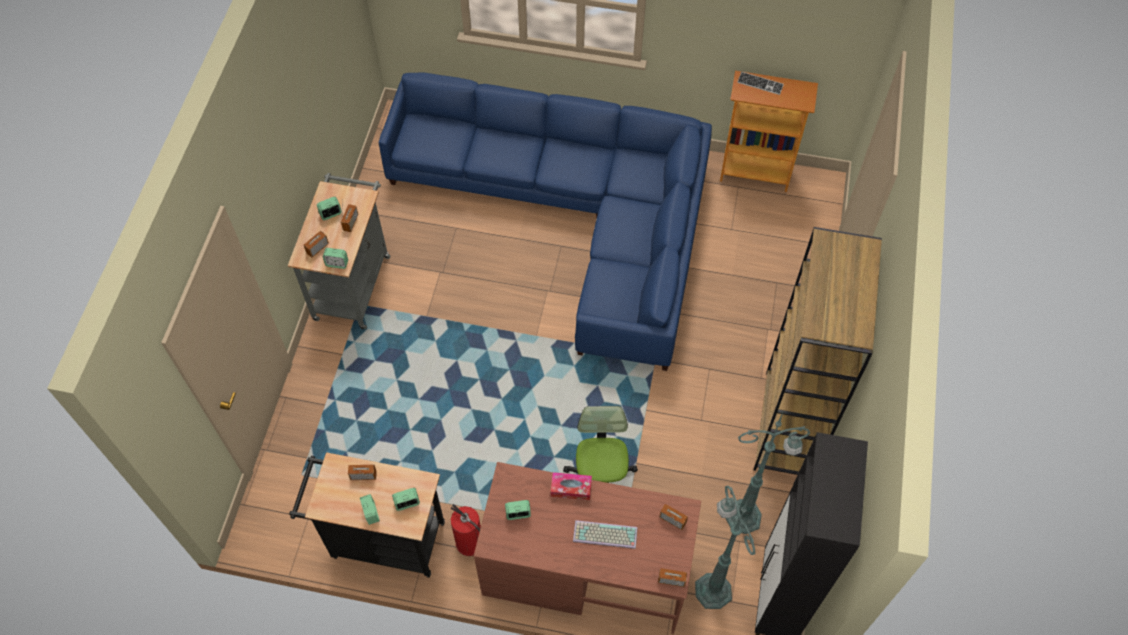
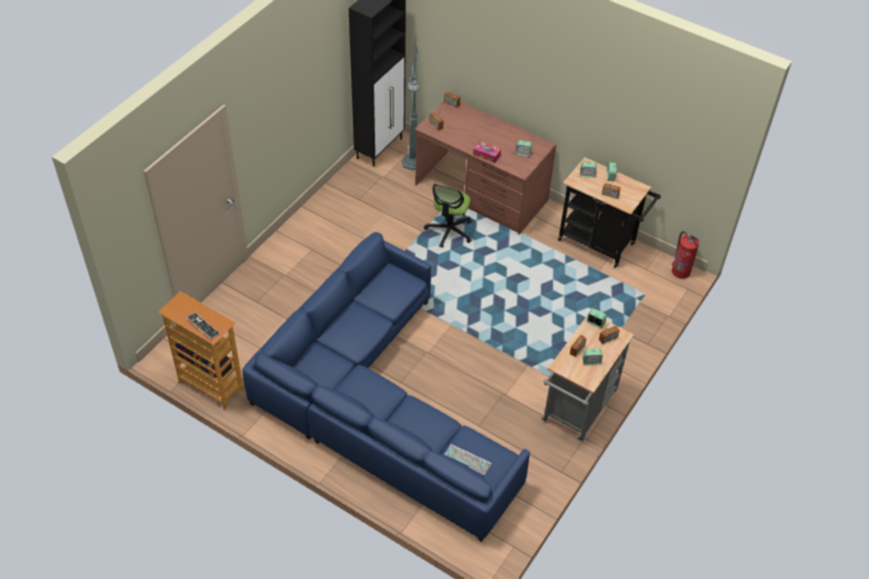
camera: 160 degrees left, 10 degrees down
fire extinguisher [450,504,481,556] -> fire extinguisher moved to [672,231,699,279]
keyboard [573,520,637,549] -> keyboard moved to [444,444,492,476]
green floor lamp [725,413,810,534] -> none
brown bookcase [754,227,882,475] -> none

